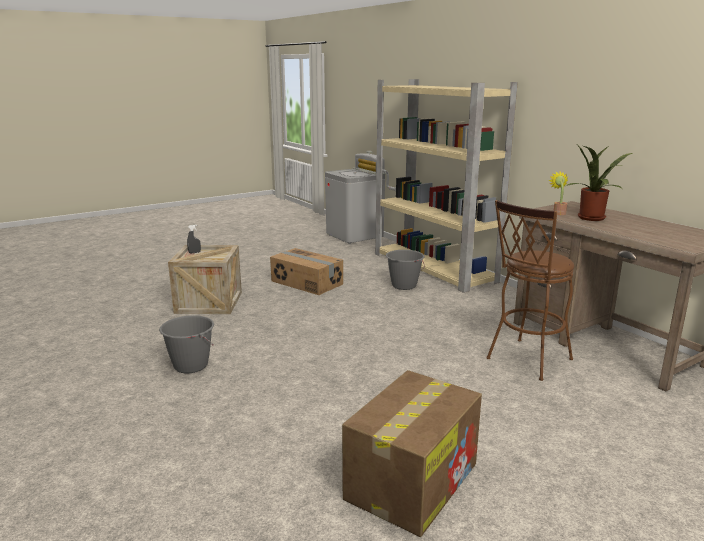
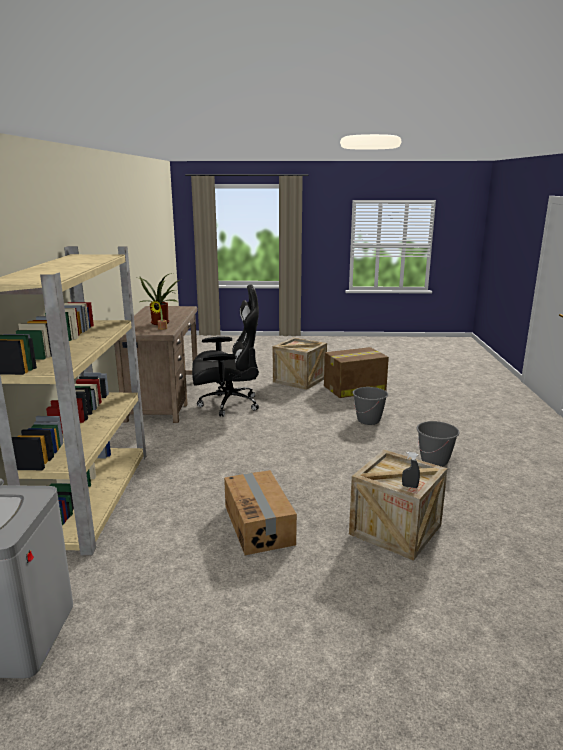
camera: 145 degrees left, 0 degrees up
grey bucket [386,250,425,290] -> grey bucket moved to [352,387,388,425]
brown stool [486,200,574,381] -> black office chair [192,285,259,417]
none -> crate [273,337,327,390]

